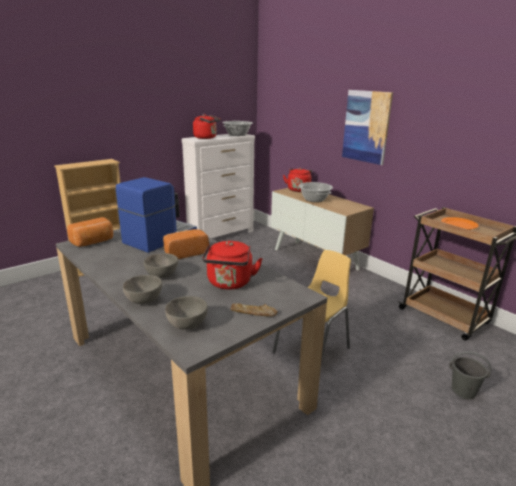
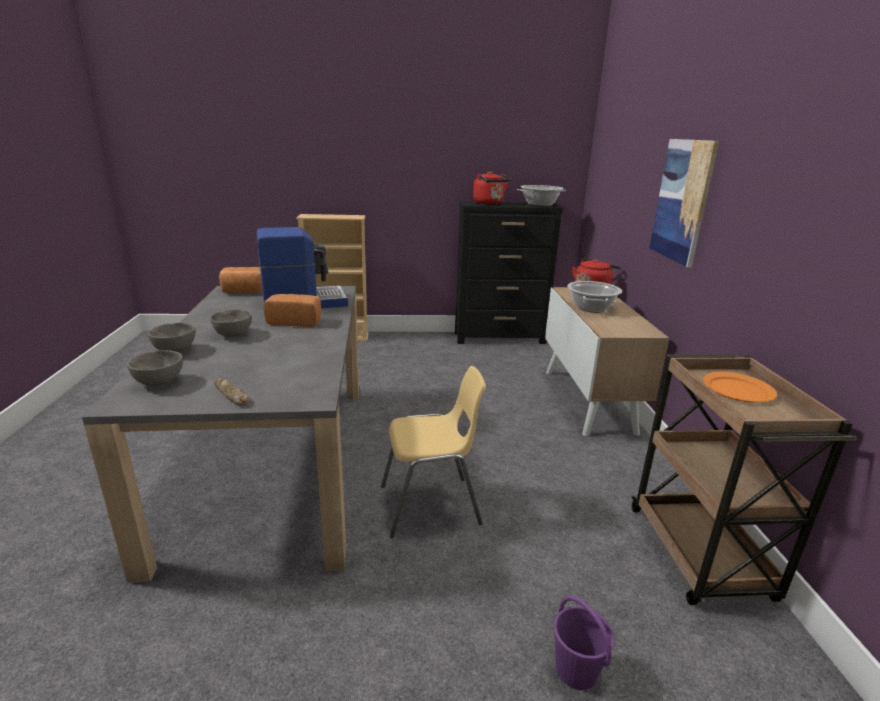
camera: 35 degrees right, 0 degrees up
white dresser [182,134,255,238] -> black dresser [455,201,563,344]
red kettle [202,241,263,290] -> none
grey bucket [449,351,492,400] -> purple bucket [554,596,615,690]

